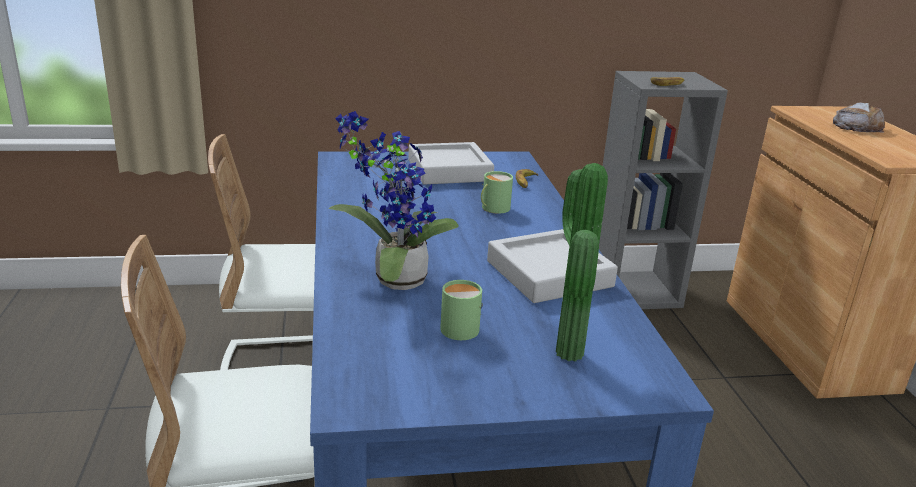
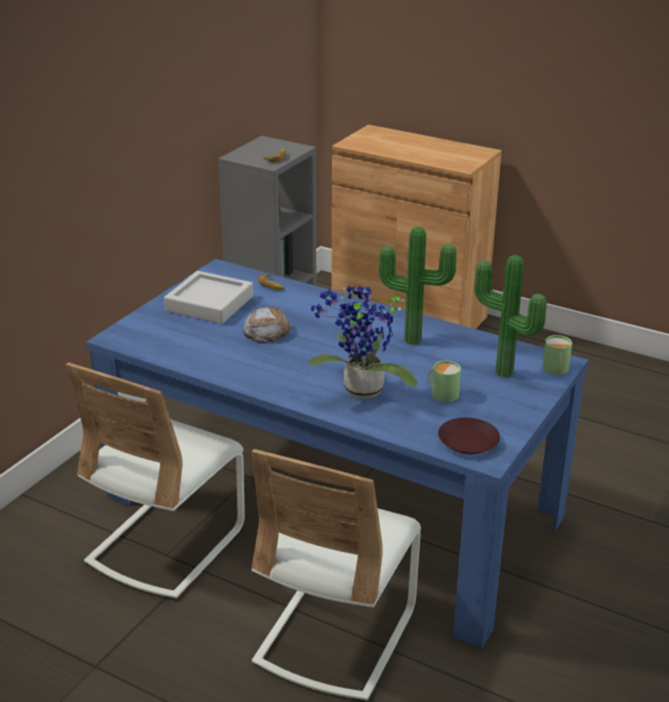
camera: 50 degrees left, 5 degrees up
green mug [481,171,513,214] -> green mug moved to [542,335,572,375]
grey tray [487,229,618,303] -> potted plant [379,227,457,345]
bread [833,102,885,132] -> bread moved to [242,306,292,343]
none -> brown plate [438,417,500,454]

